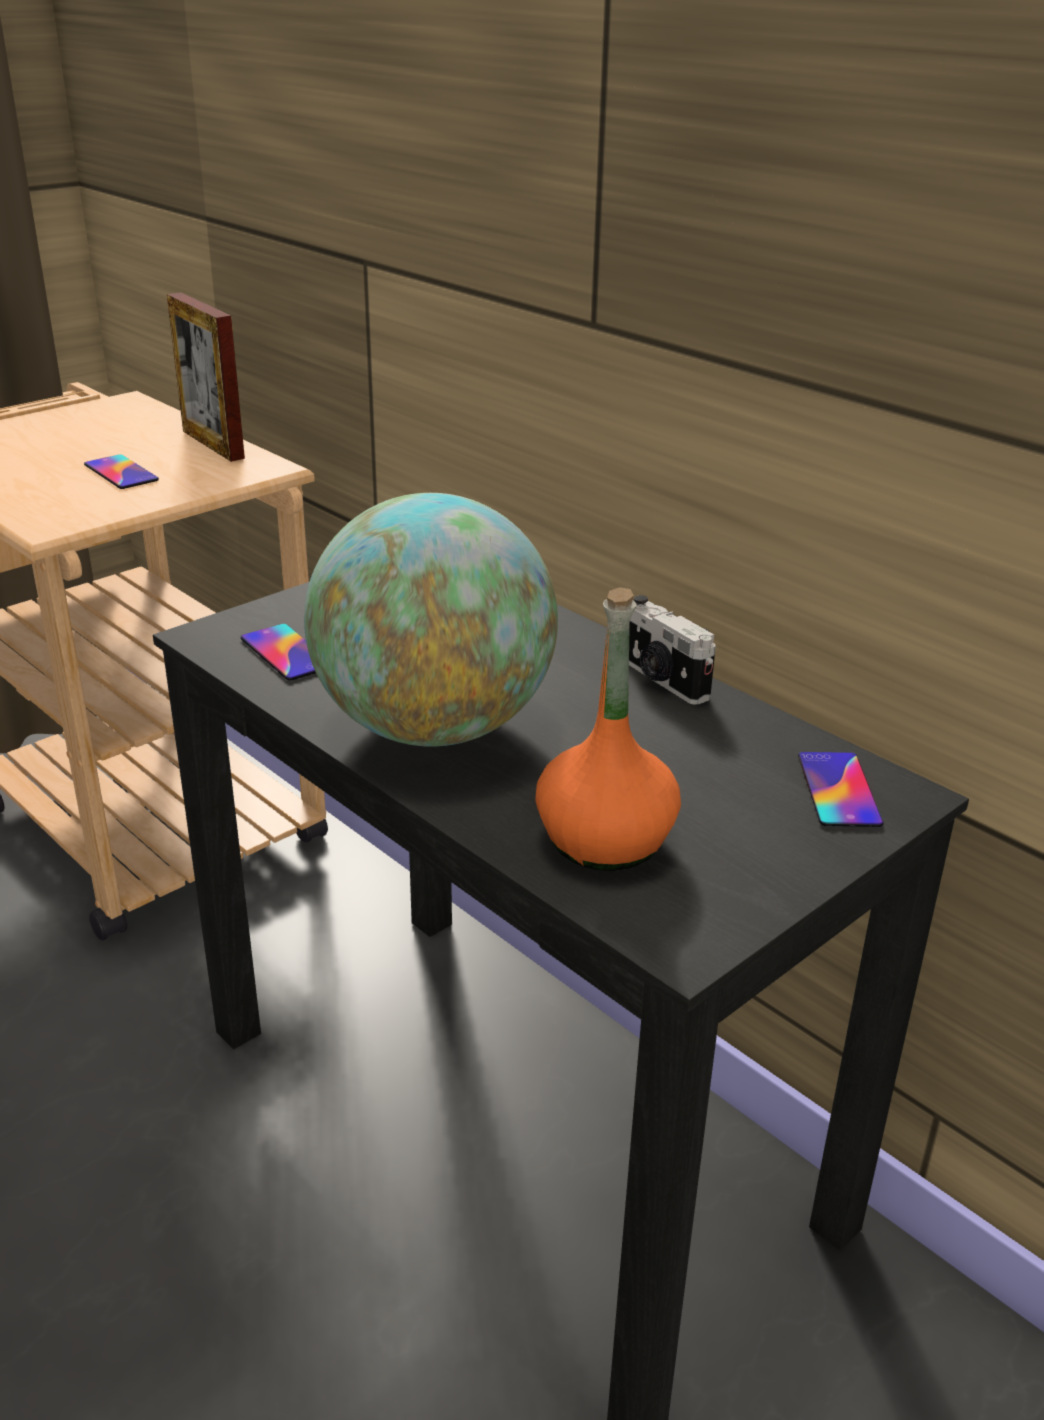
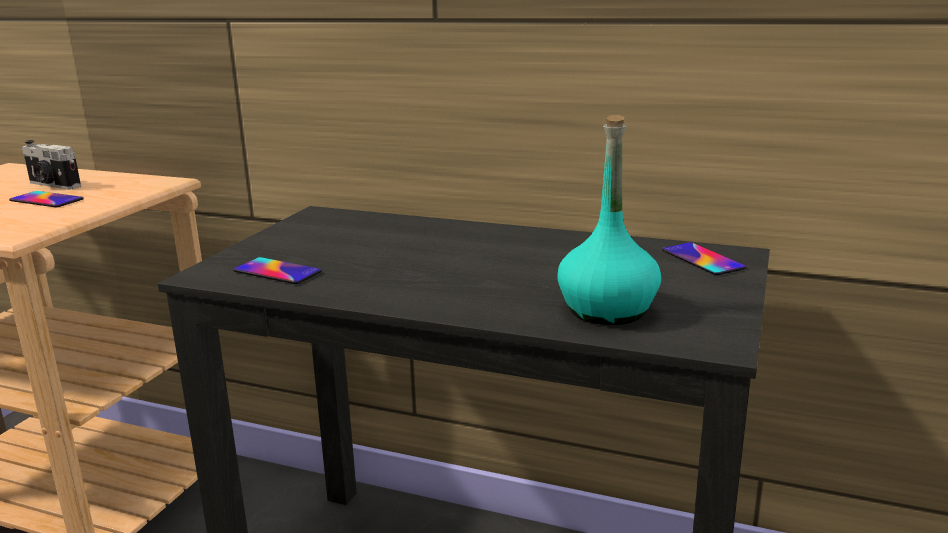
camera: 25 degrees left, 10 degrees down
picture frame [167,292,245,462] -> none
globe [304,493,558,747] -> none
orange bottle [535,587,681,871] -> turquoise bottle [557,115,661,325]
camera [629,595,716,705] -> camera moved to [22,140,81,190]

